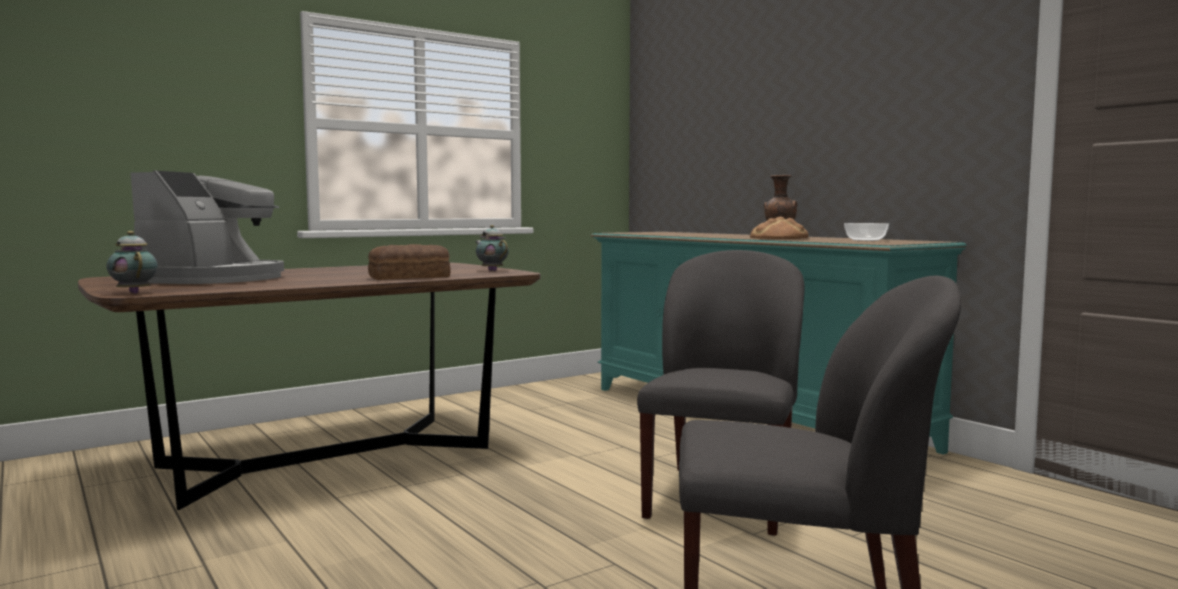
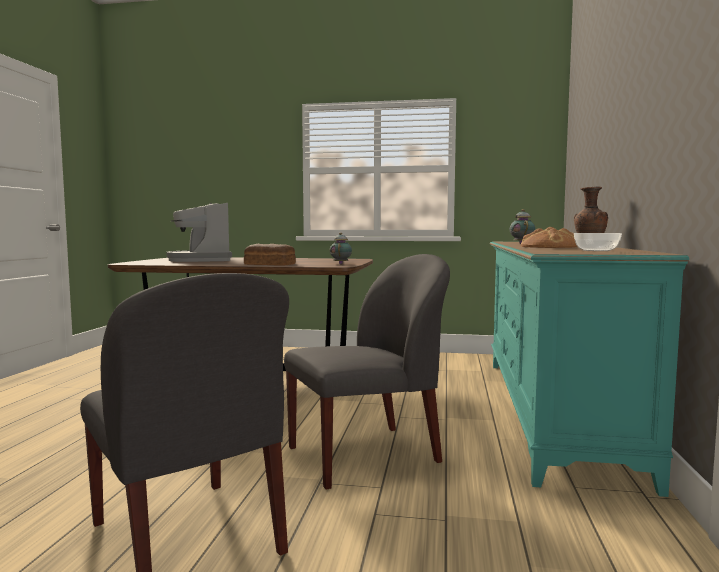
camera: 45 degrees right, 0 degrees up
teapot [107,231,158,294] -> teapot moved to [510,209,535,244]
coffee machine [131,170,284,284] -> coffee machine turned 105 degrees clockwise [167,203,232,262]

